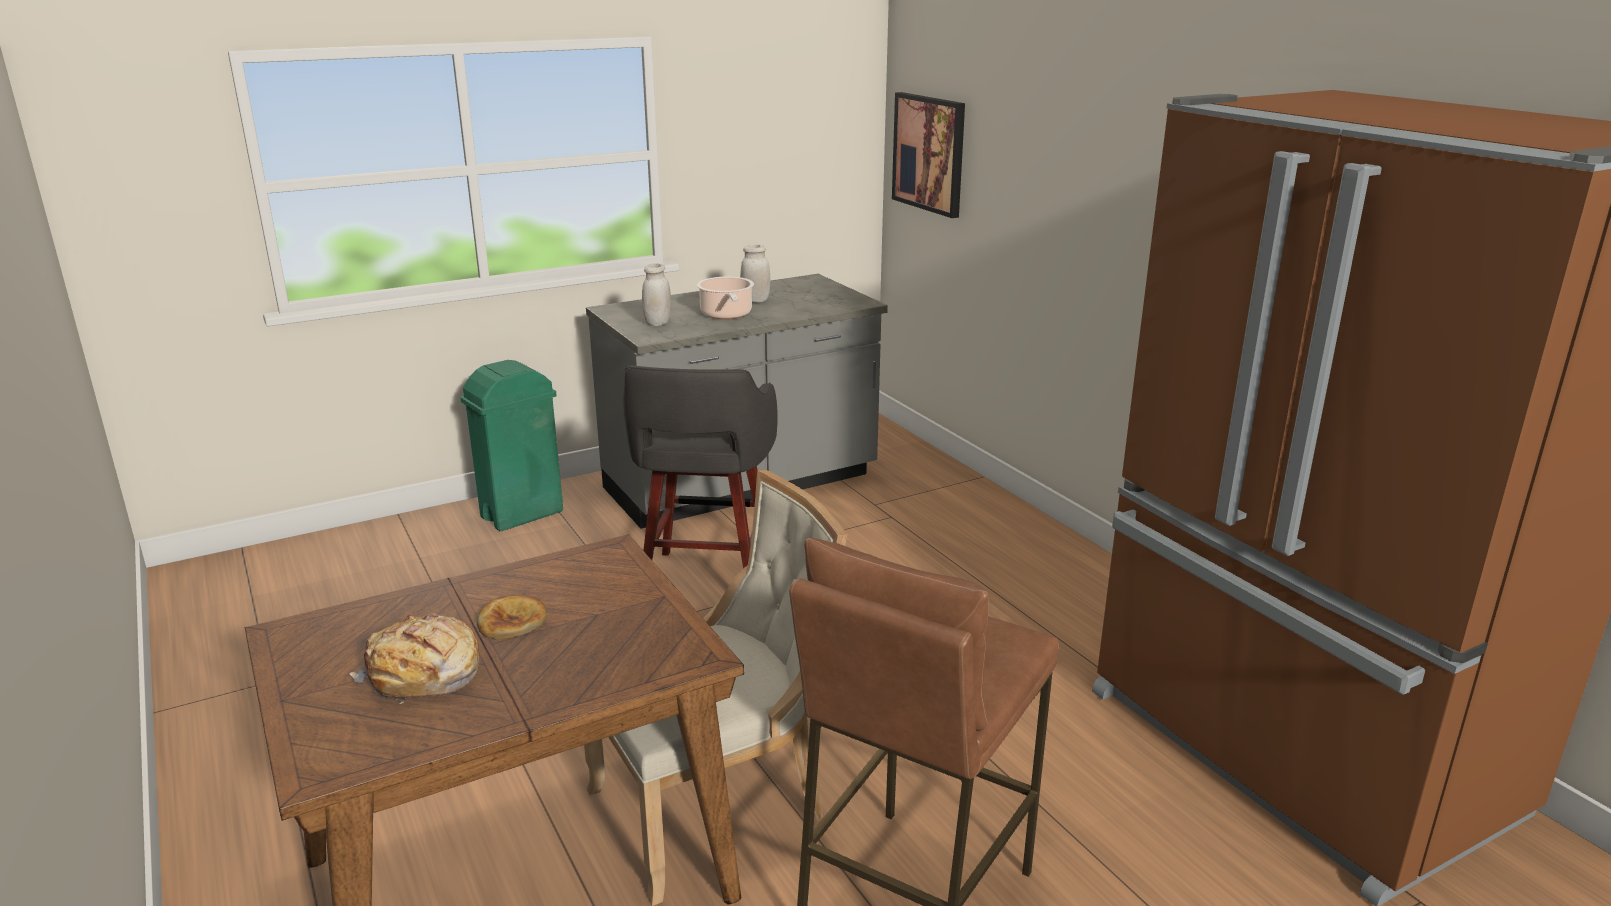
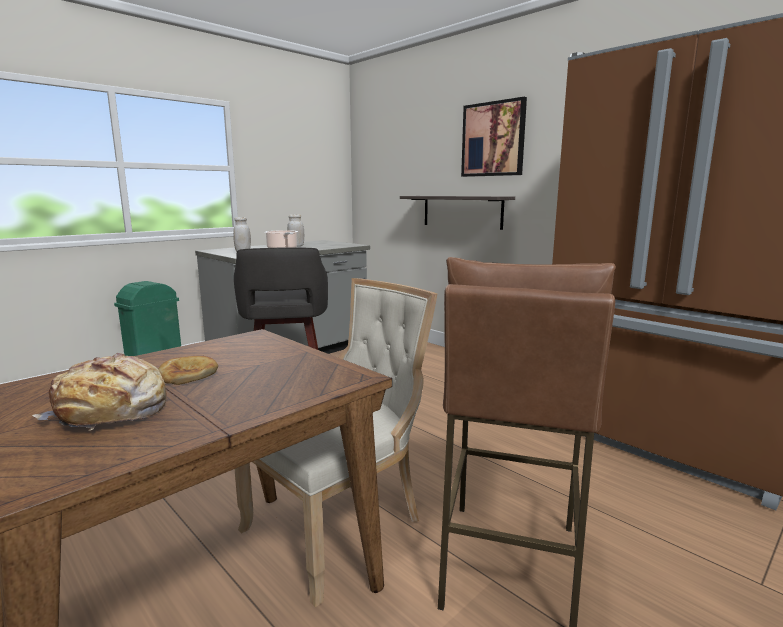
camera: 15 degrees left, 10 degrees down
picture [892,92,965,218] -> picture moved to [461,97,527,177]
none -> shelf [400,196,515,230]

